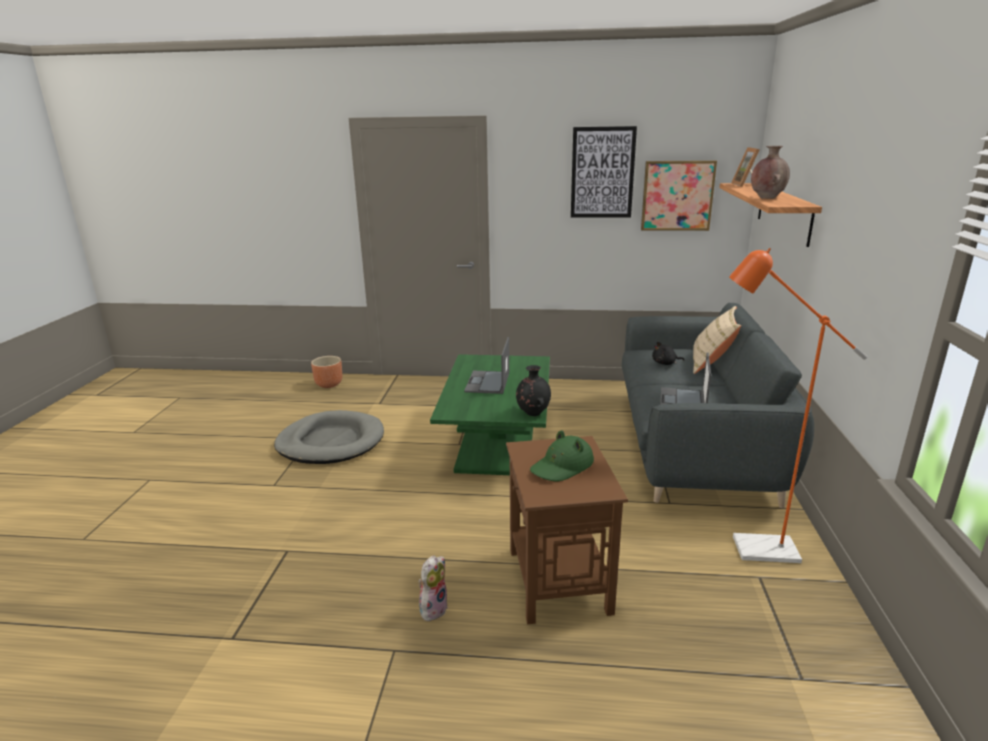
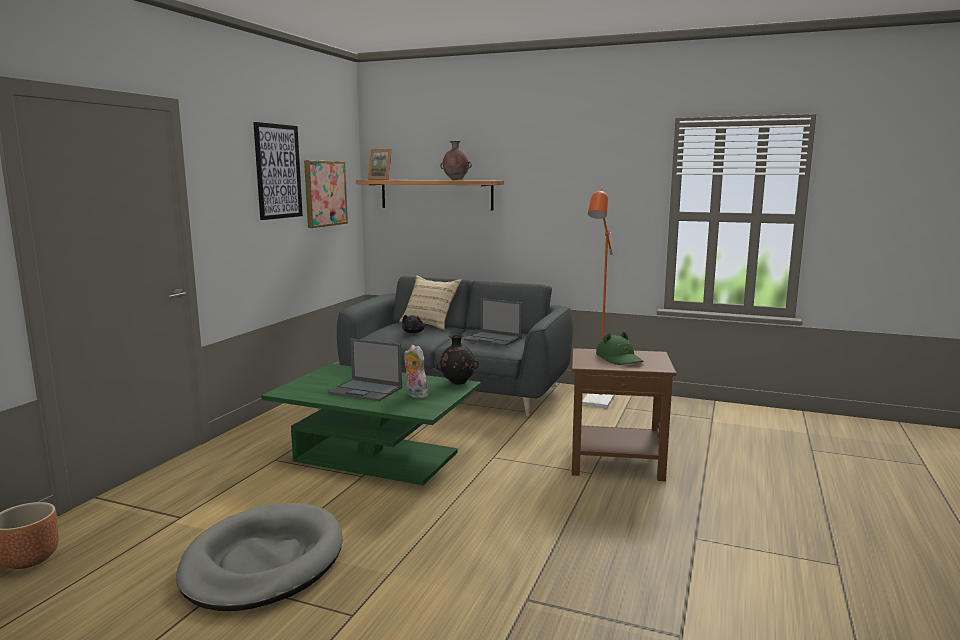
camera: 75 degrees left, 10 degrees down
plush toy [418,555,448,621] -> plush toy moved to [404,345,428,398]

